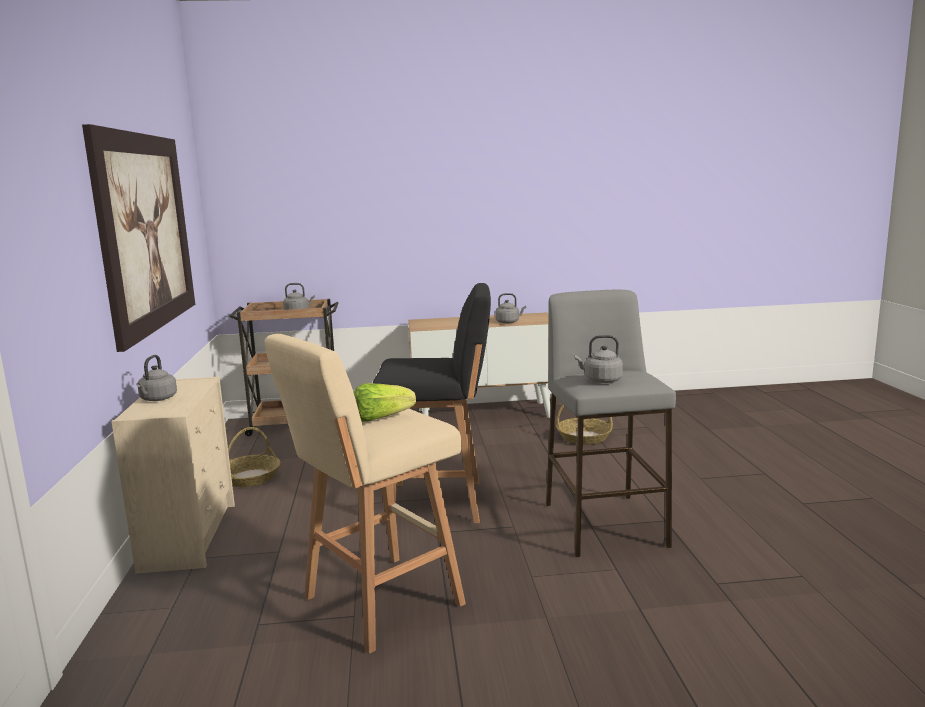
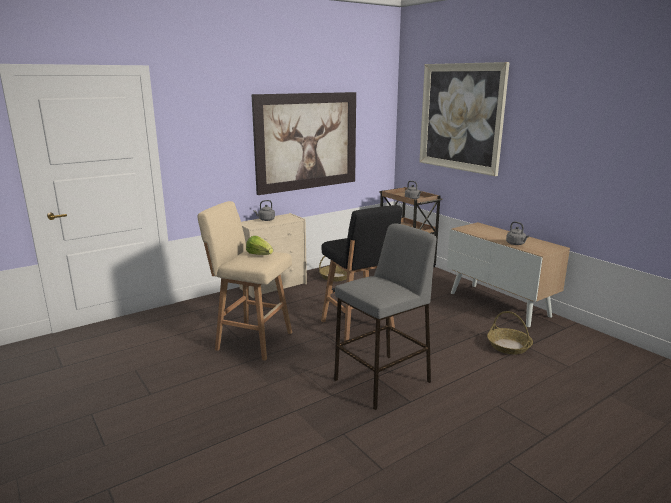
camera: 60 degrees right, 5 degrees up
grey kettle [574,335,623,383] -> none
none -> picture [419,62,510,176]

